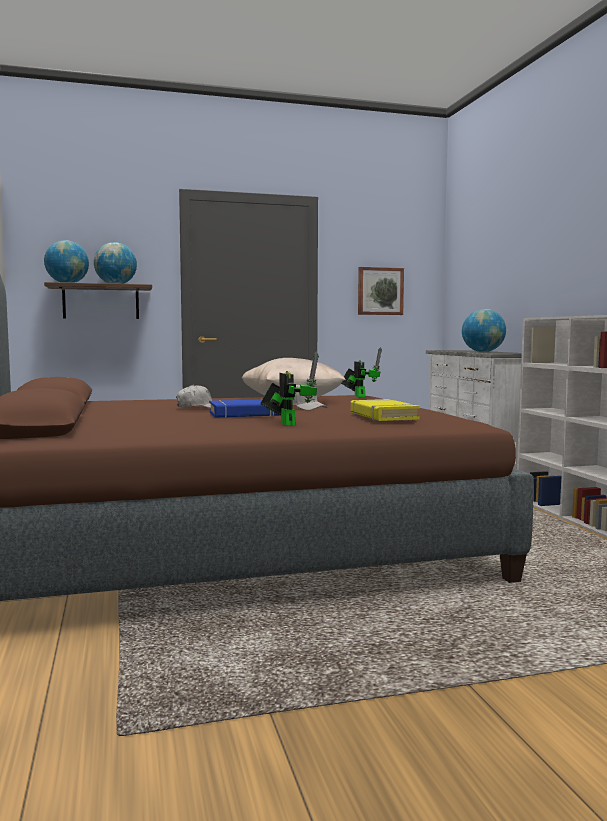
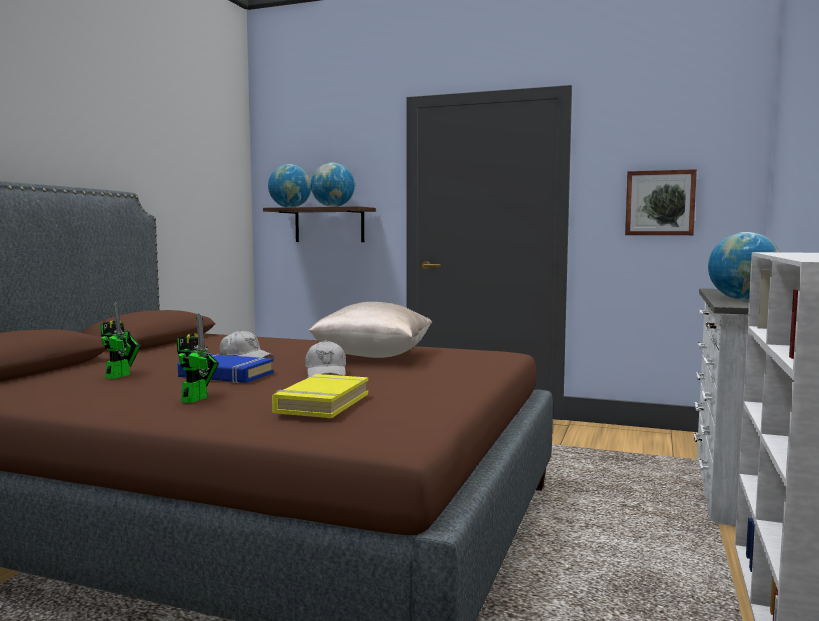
camera: 35 degrees right, 0 degrees up
toy robot [341,347,382,397] -> toy robot moved to [101,302,141,379]

